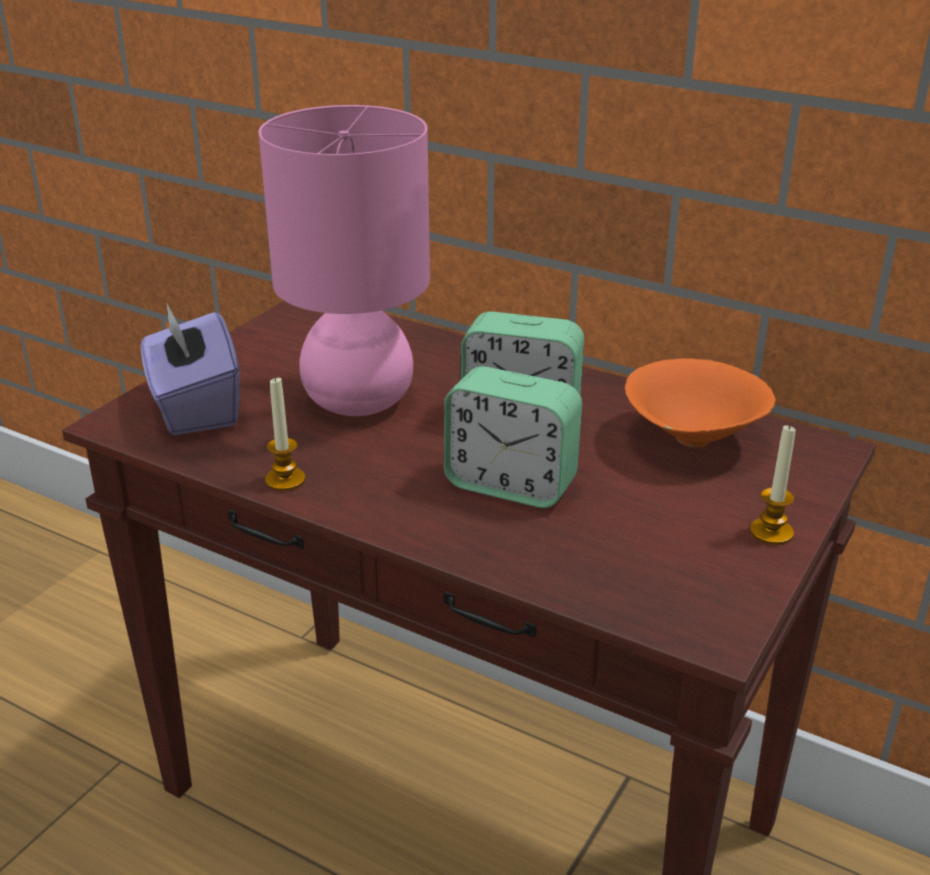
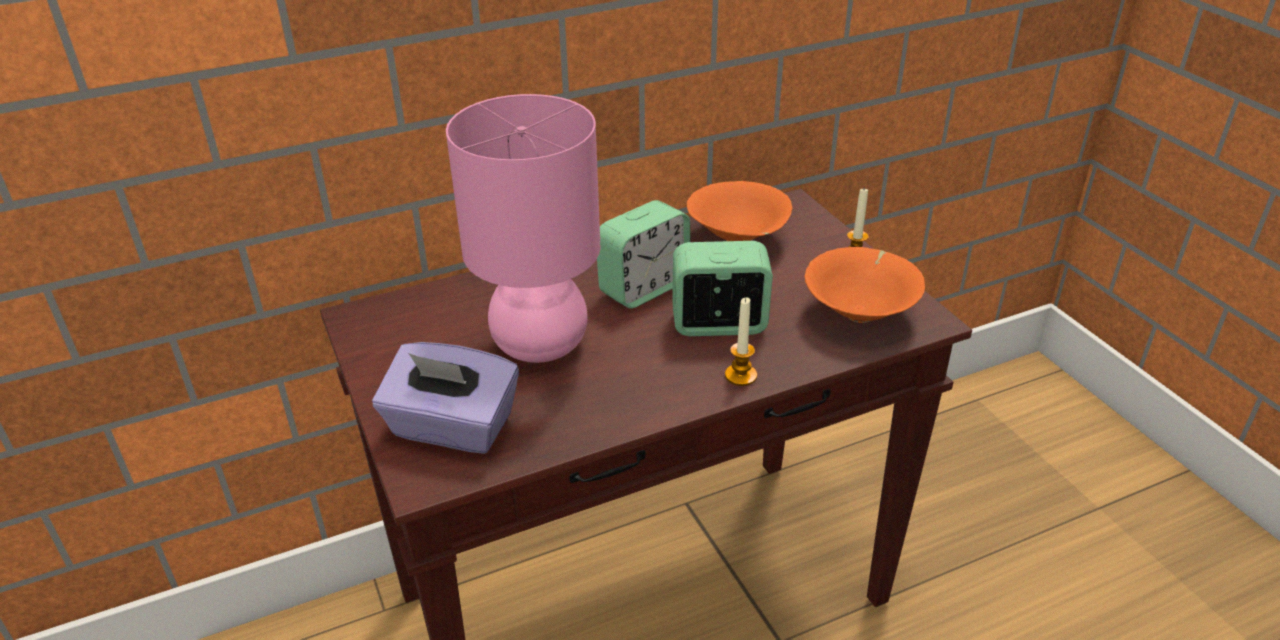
camera: 55 degrees left, 5 degrees up
candle [265,376,305,491] -> candle moved to [725,297,757,386]
alarm clock [444,366,582,508] -> alarm clock turned 150 degrees counterclockwise [672,241,773,336]
none -> orange bowl [804,247,925,323]

